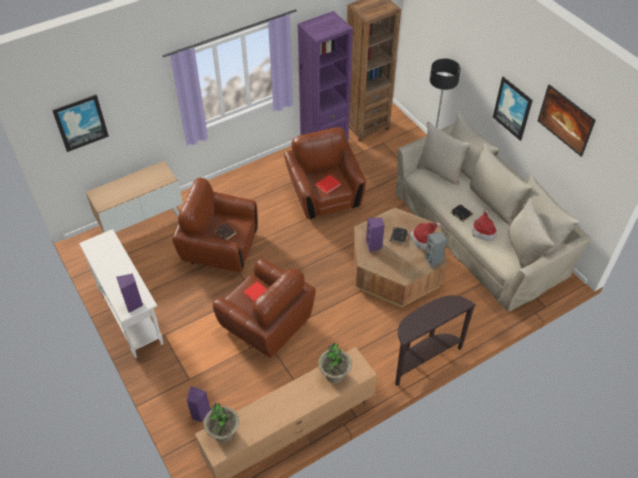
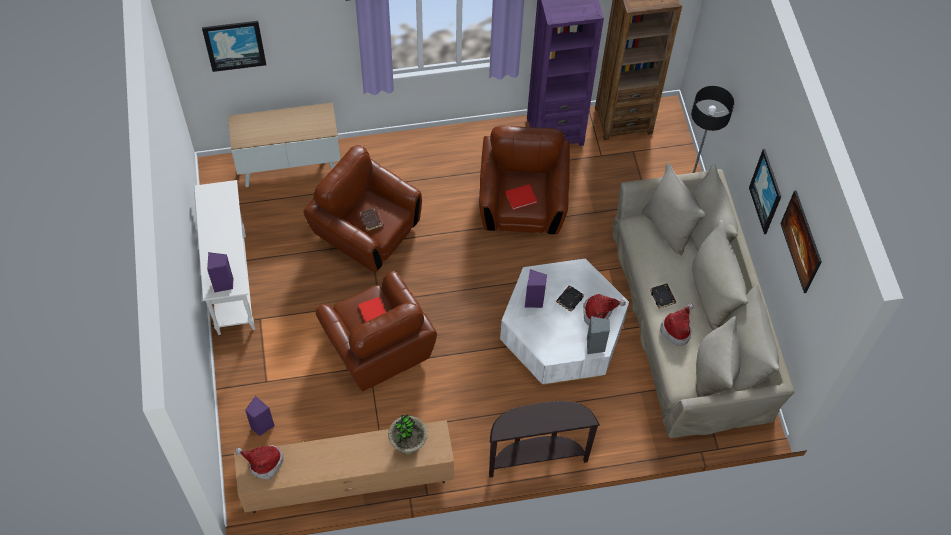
camera: 20 degrees right, 10 degrees up
potted plant [204,403,239,442] -> hat [235,445,283,479]
brown coffee table [353,208,447,307] -> white coffee table [500,258,629,385]

